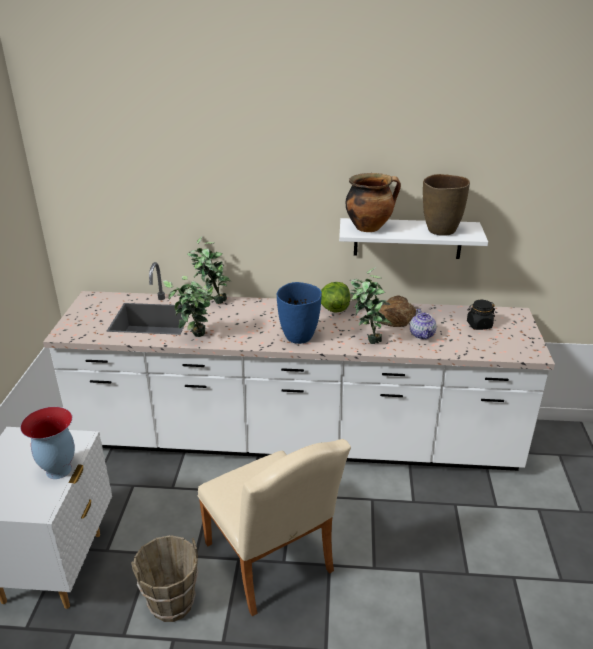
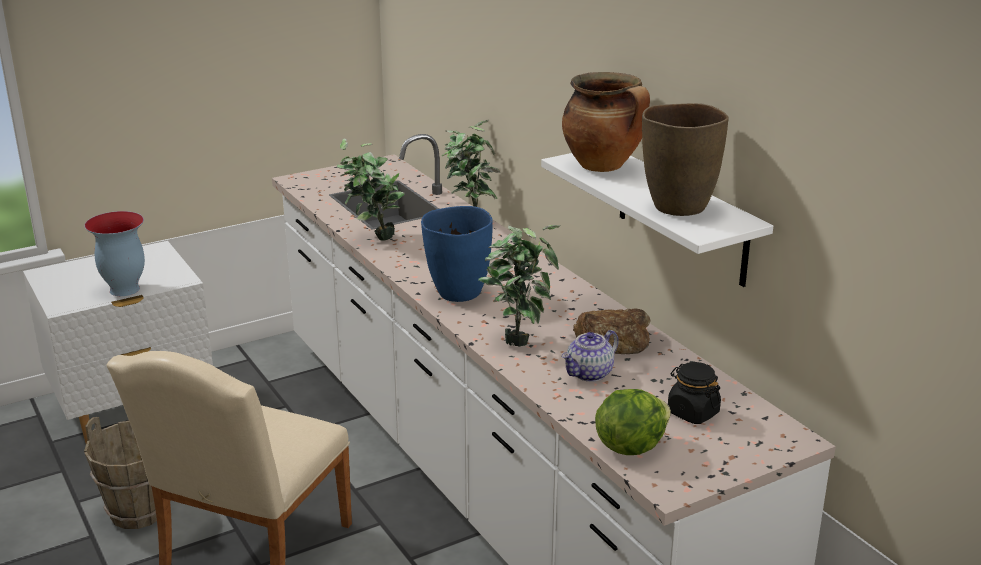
camera: 55 degrees right, 5 degrees down
lettuce [321,282,350,313] -> lettuce moved to [595,389,671,455]

